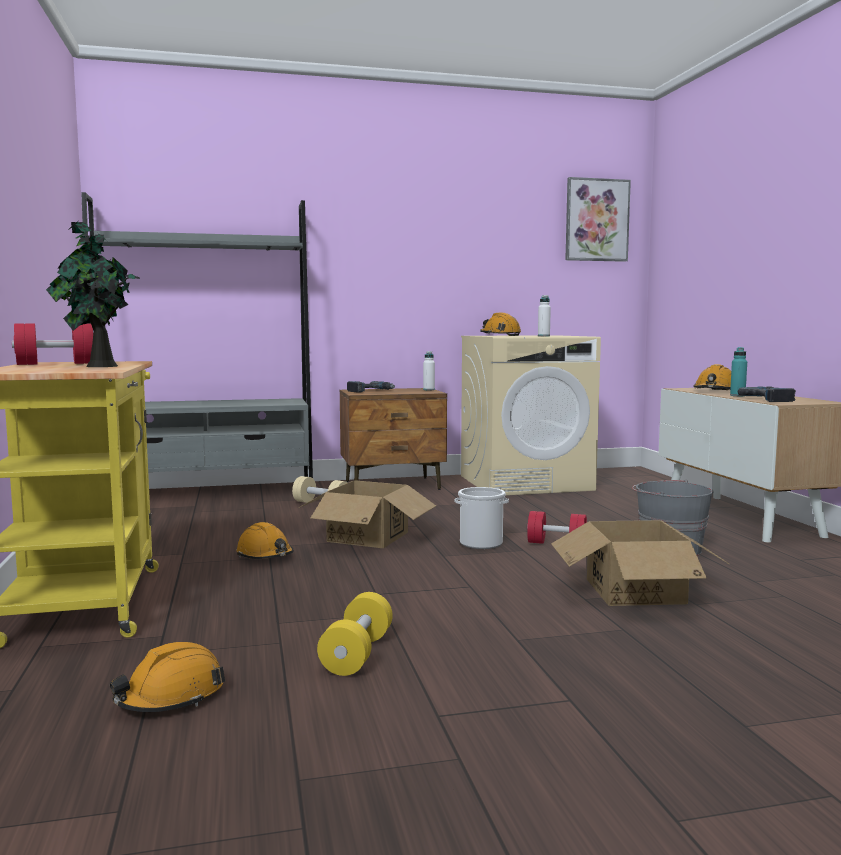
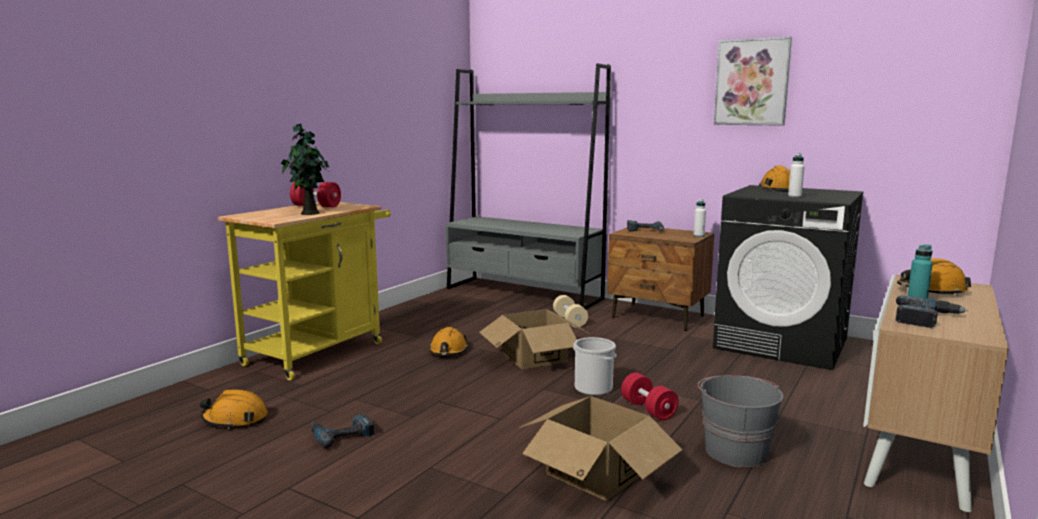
camera: 45 degrees right, 5 degrees up
yellow dumbbell [317,592,393,676] -> power drill [311,413,374,448]
beige washing machine [461,335,601,495] -> black washing machine [713,185,863,370]
picture [565,177,631,262] -> picture moved to [714,37,792,126]

